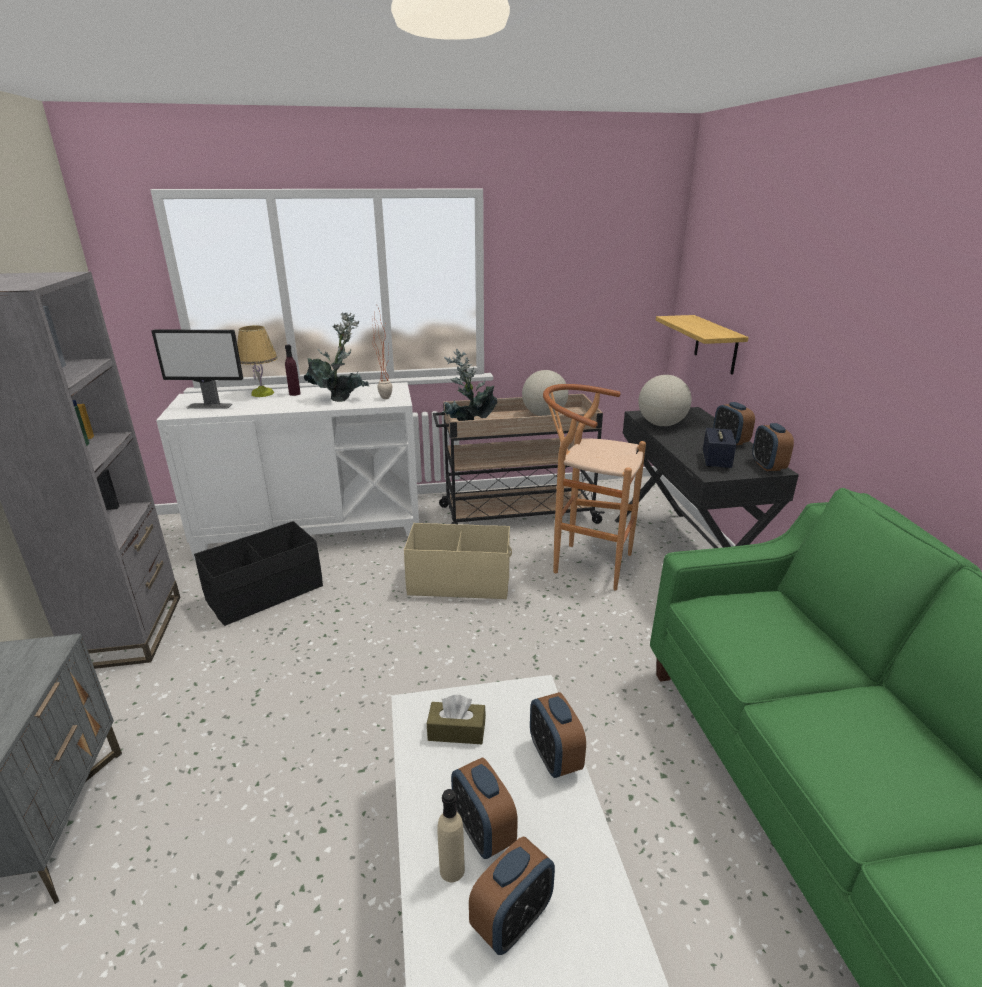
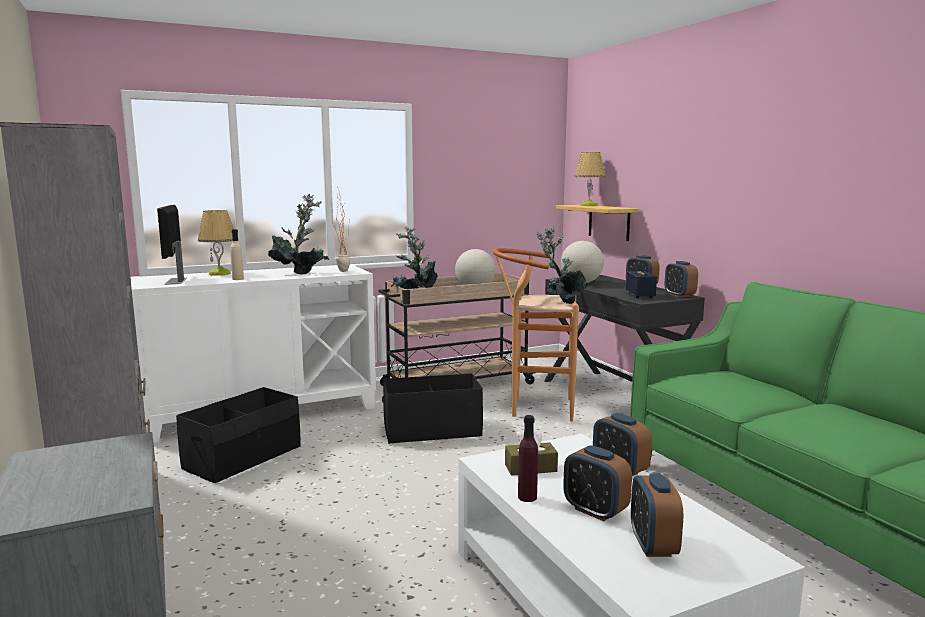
camera: 15 degrees left, 15 degrees down
monitor [151,330,243,409] -> monitor turned 90 degrees clockwise [157,205,187,285]
purple bottle [285,345,301,396] -> purple bottle moved to [518,415,538,502]
beige storage box [404,523,512,599] -> black storage box [382,373,483,444]
beige bottle [438,789,465,882] -> beige bottle moved to [230,229,244,280]
alarm clock [469,837,555,955] -> alarm clock turned 150 degrees clockwise [631,473,683,557]
none -> potted plant [536,226,587,304]
none -> table lamp [574,152,606,206]

